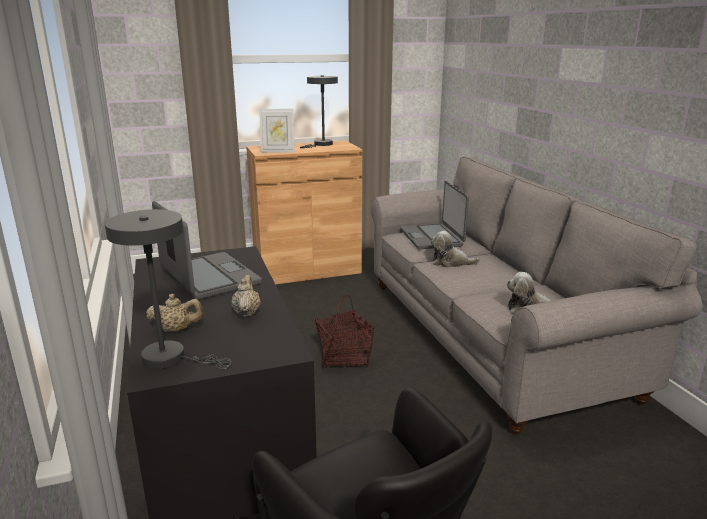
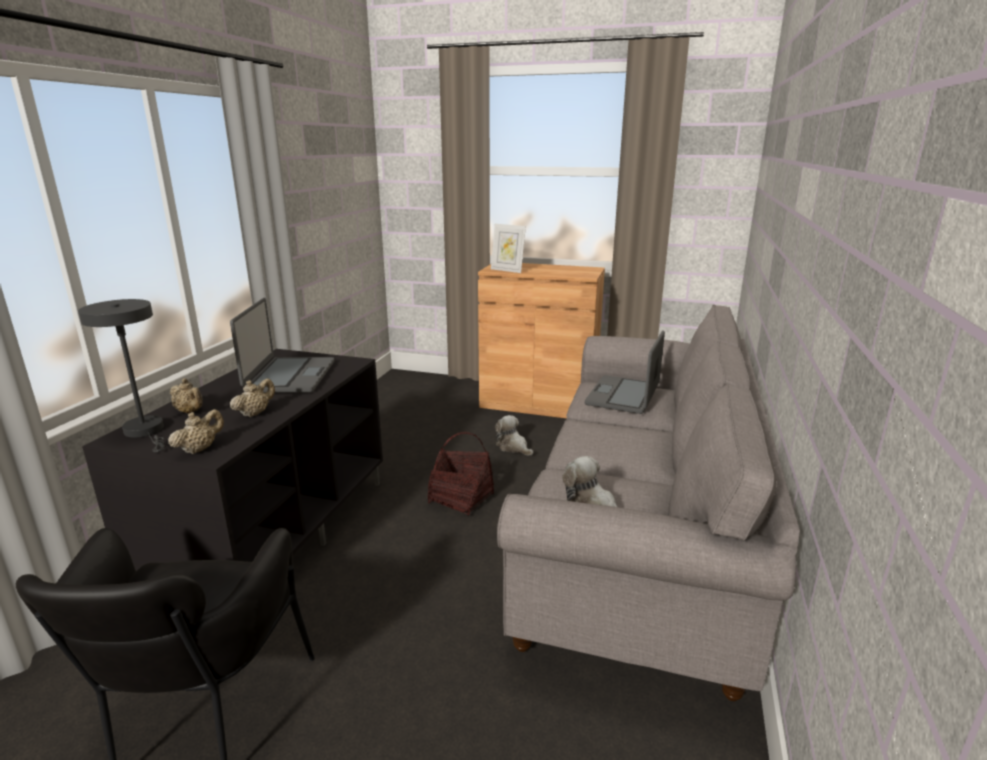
camera: 35 degrees right, 0 degrees up
grey table lamp [300,75,338,148] -> none
plush toy [431,231,480,268] -> plush toy moved to [495,415,533,456]
none -> beige teapot [168,409,224,454]

